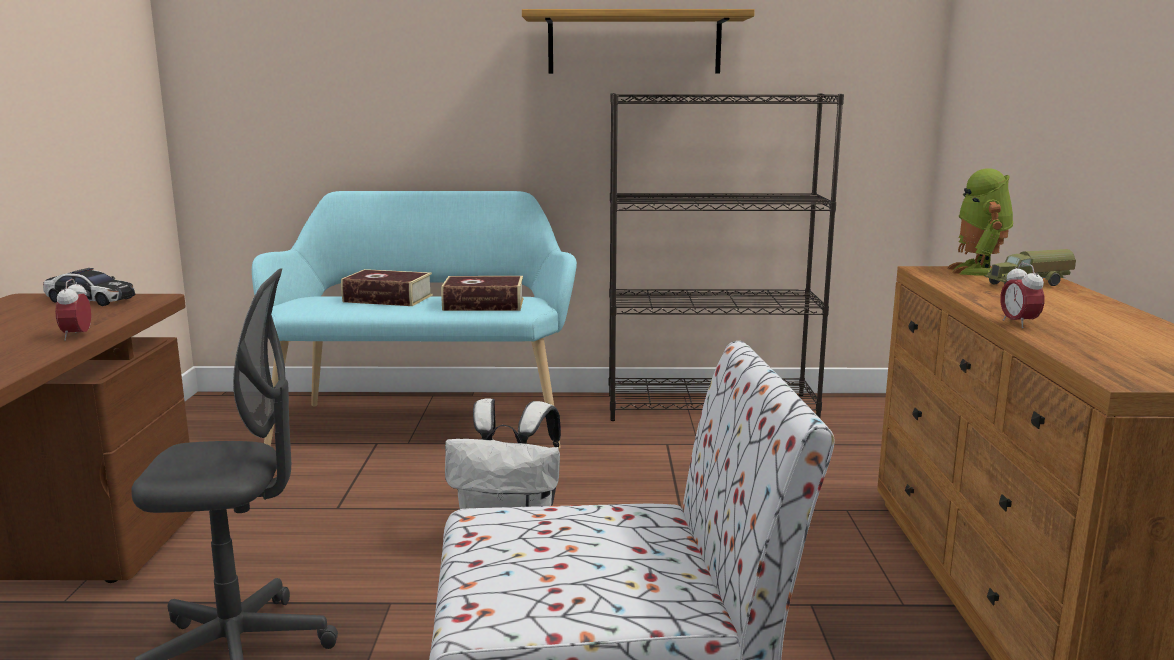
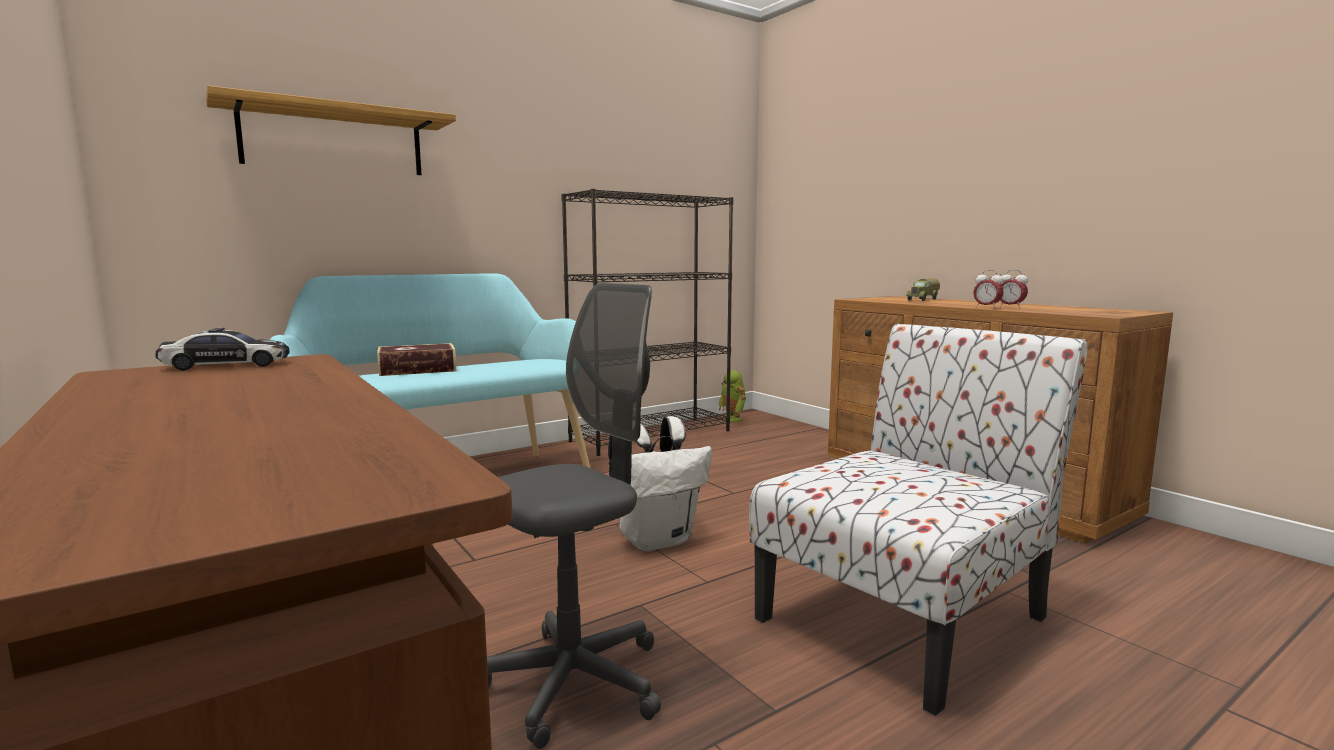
camera: 35 degrees left, 5 degrees down
alarm clock [55,279,91,341] -> alarm clock moved to [1000,270,1028,308]
book [441,276,524,311] -> none
shelf [522,9,755,74] -> shelf moved to [206,86,456,175]
toy robot [947,168,1013,276] -> toy robot moved to [719,370,746,422]

